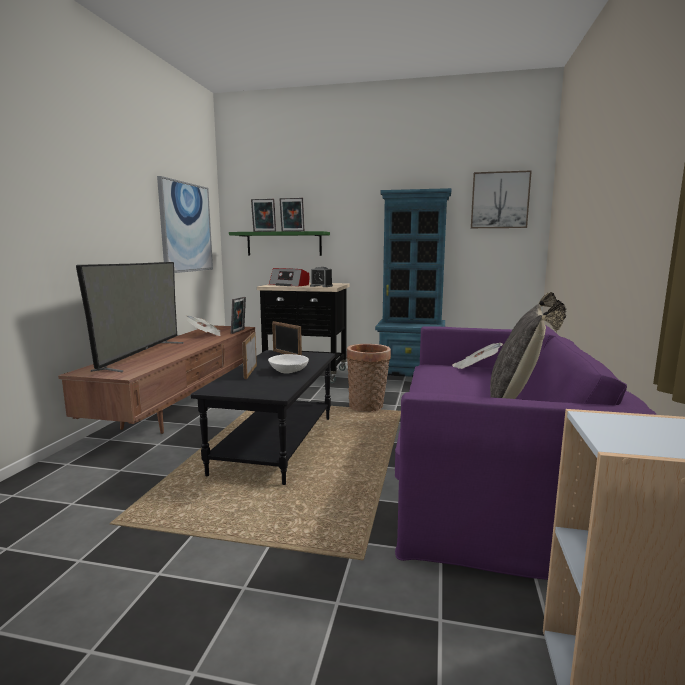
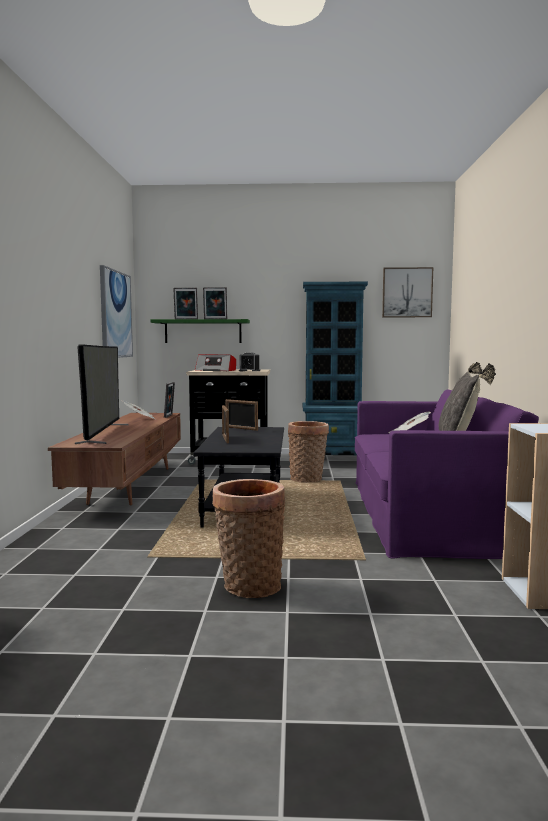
camera: 10 degrees left, 5 degrees down
white bowl [268,354,309,373] -> none
none -> basket [212,479,285,598]

